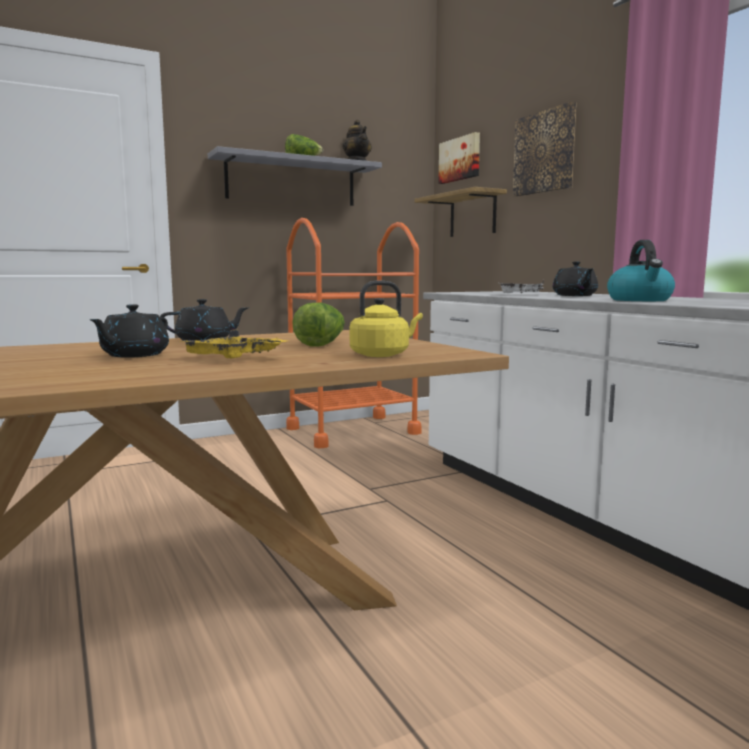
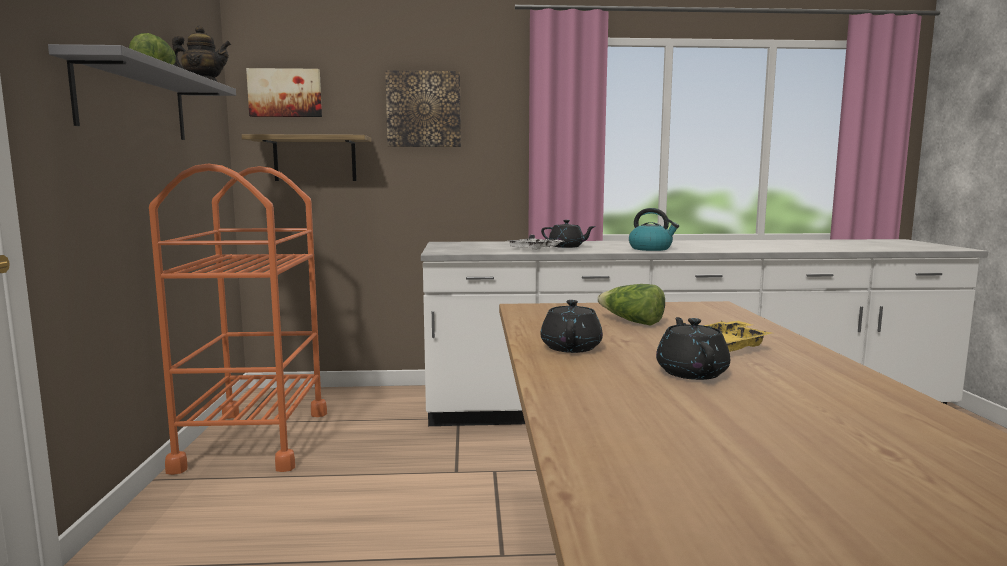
camera: 65 degrees left, 0 degrees up
black teapot [89,304,169,358] -> black teapot turned 135 degrees counterclockwise [656,317,730,380]
yellow kettle [350,281,423,357] -> none

